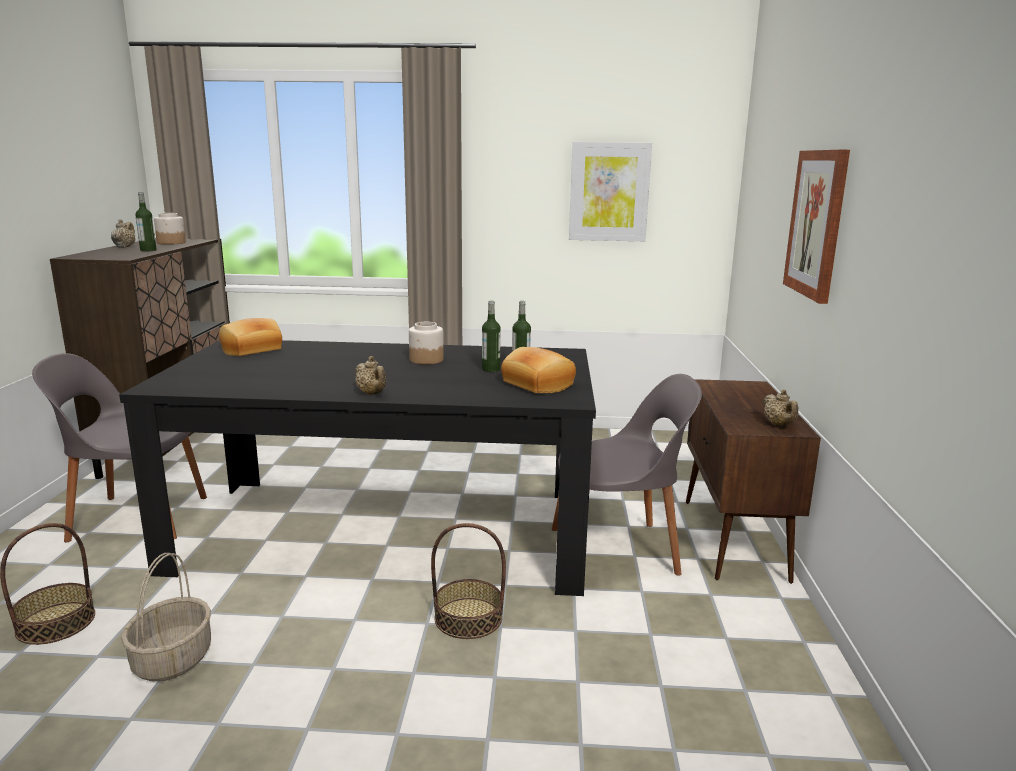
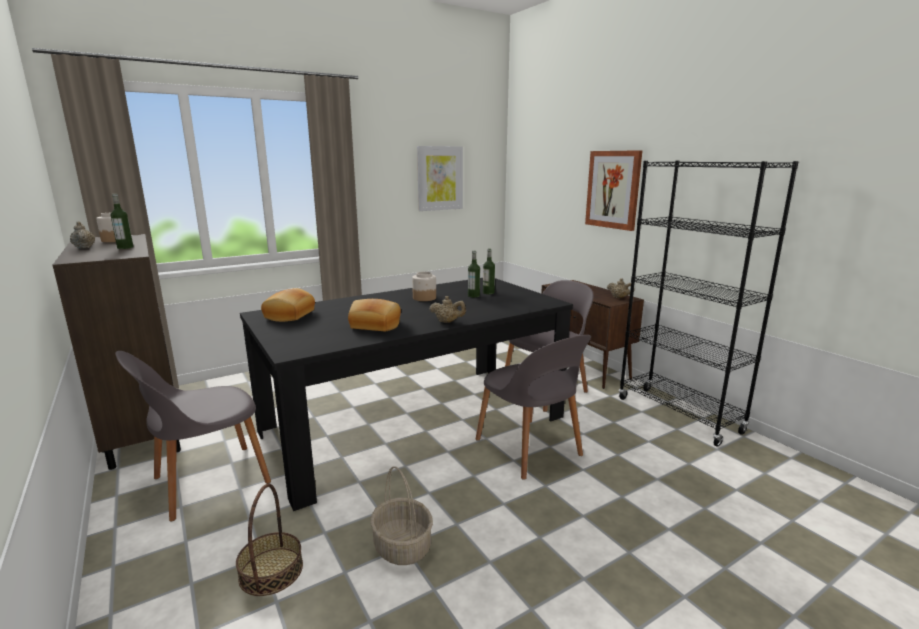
camera: 35 degrees left, 0 degrees up
basket [431,523,506,639] -> grey chair [476,335,591,480]
bread [501,347,576,393] -> bread moved to [348,299,401,331]
none -> black bookcase [619,161,799,447]

